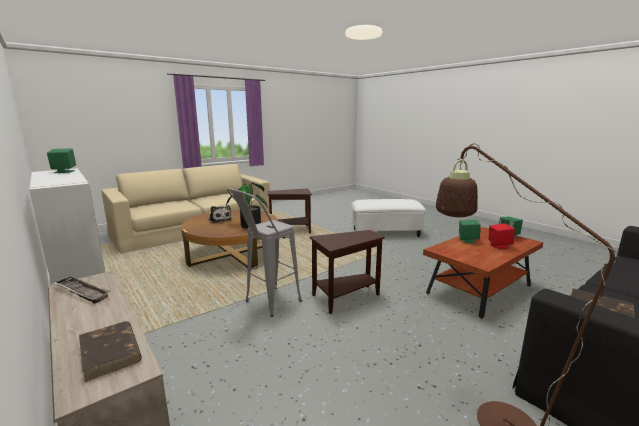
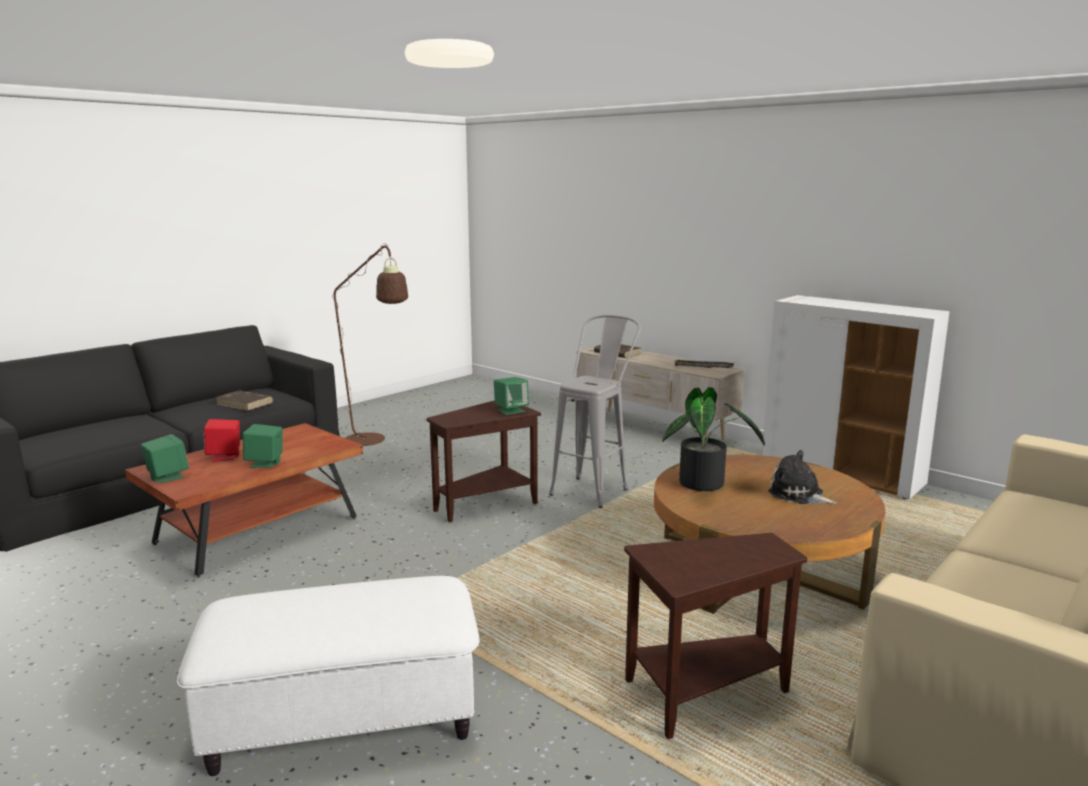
camera: 170 degrees right, 0 degrees up
green speaker [47,148,76,173] -> green speaker moved to [494,377,529,415]

